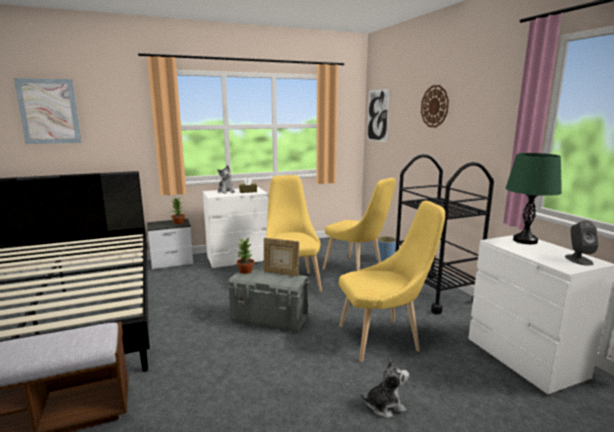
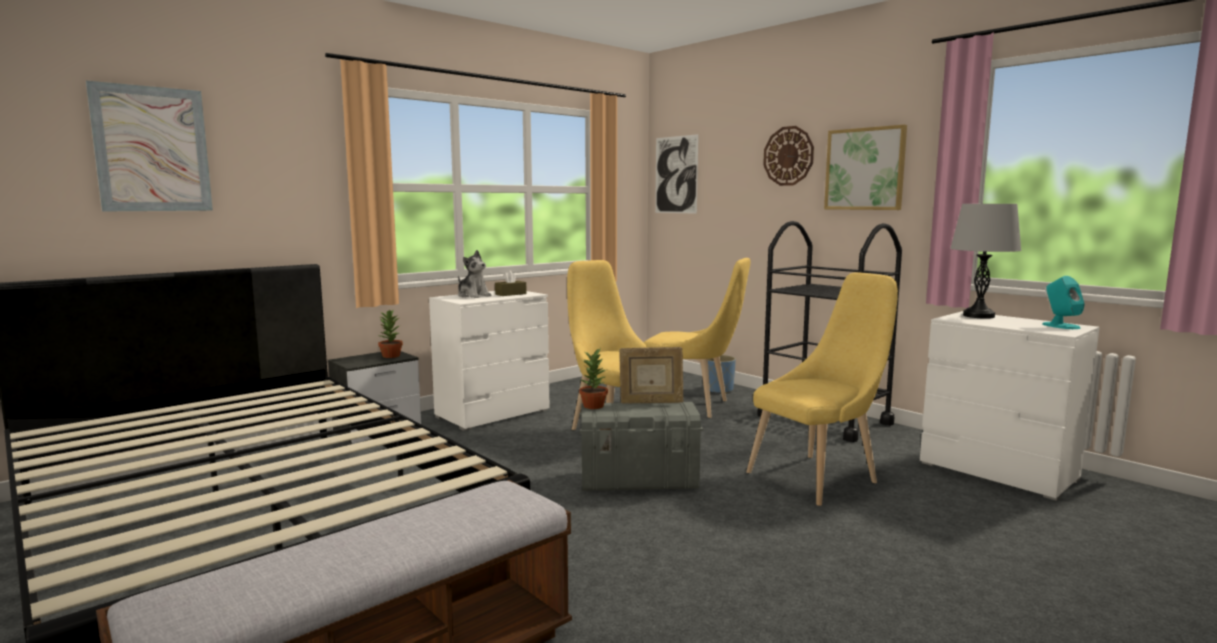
camera: 20 degrees left, 5 degrees down
plush toy [360,360,409,418] -> none
green table lamp [506,153,562,244] -> grey table lamp [950,204,1021,319]
grey speaker [565,220,599,265] -> turquoise speaker [1042,276,1085,329]
none -> picture [824,125,907,210]

